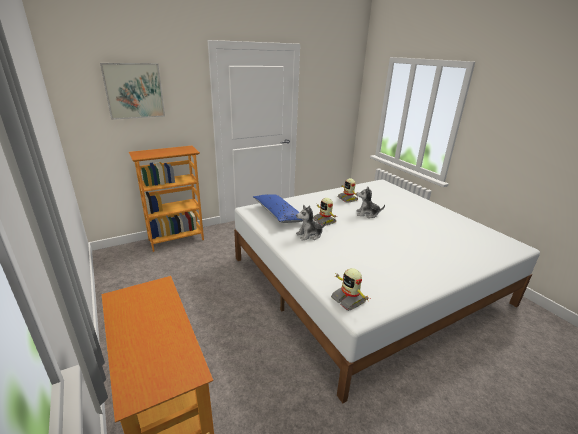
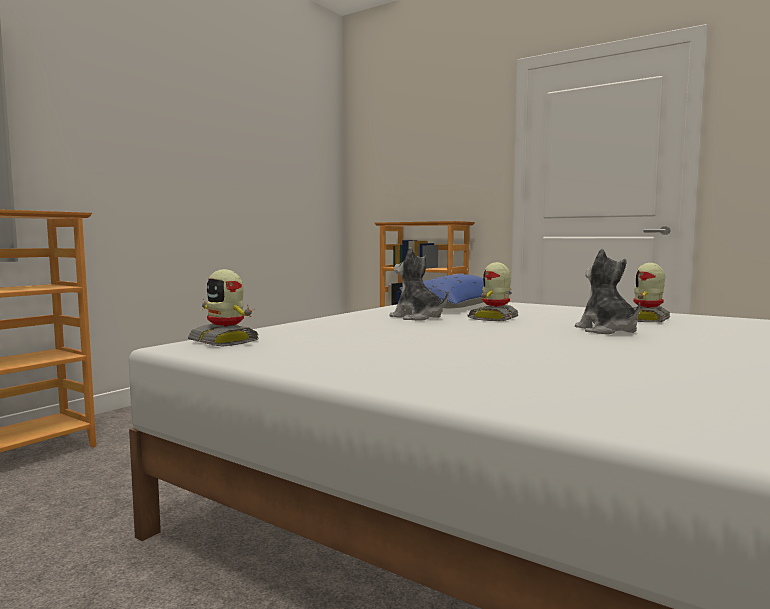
camera: 65 degrees right, 20 degrees down
picture [100,63,165,120] -> none
toy robot [331,268,368,311] -> toy robot turned 75 degrees counterclockwise [188,269,258,347]

